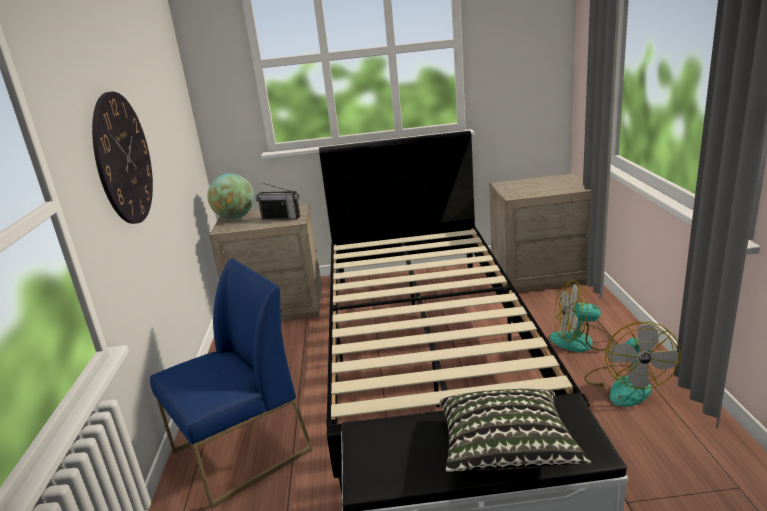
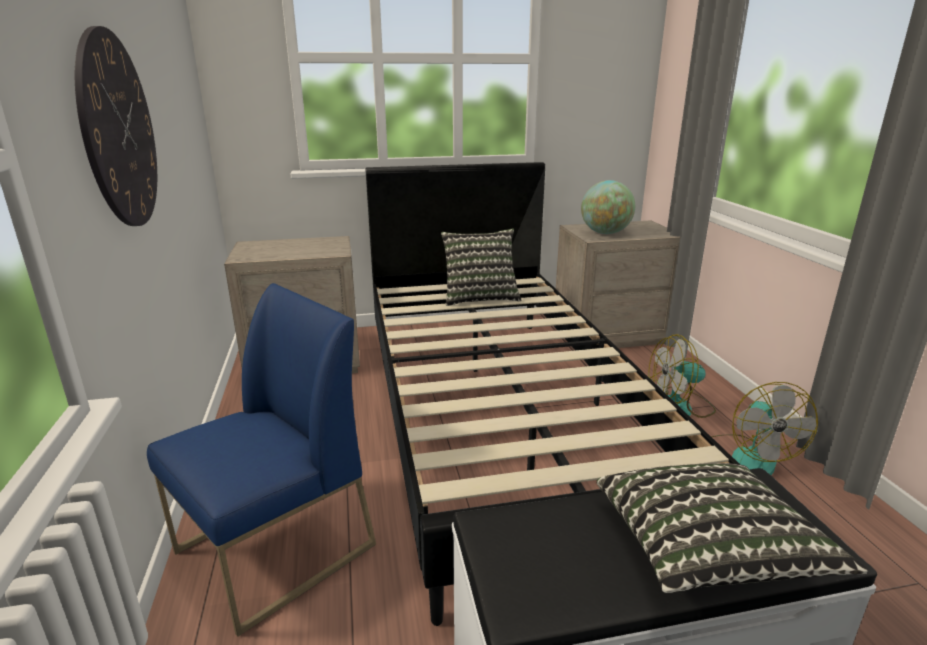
camera: 10 degrees left, 0 degrees up
globe [207,173,254,219] -> globe moved to [581,180,635,234]
radio [256,182,300,220] -> none
none -> pillow [441,228,522,306]

